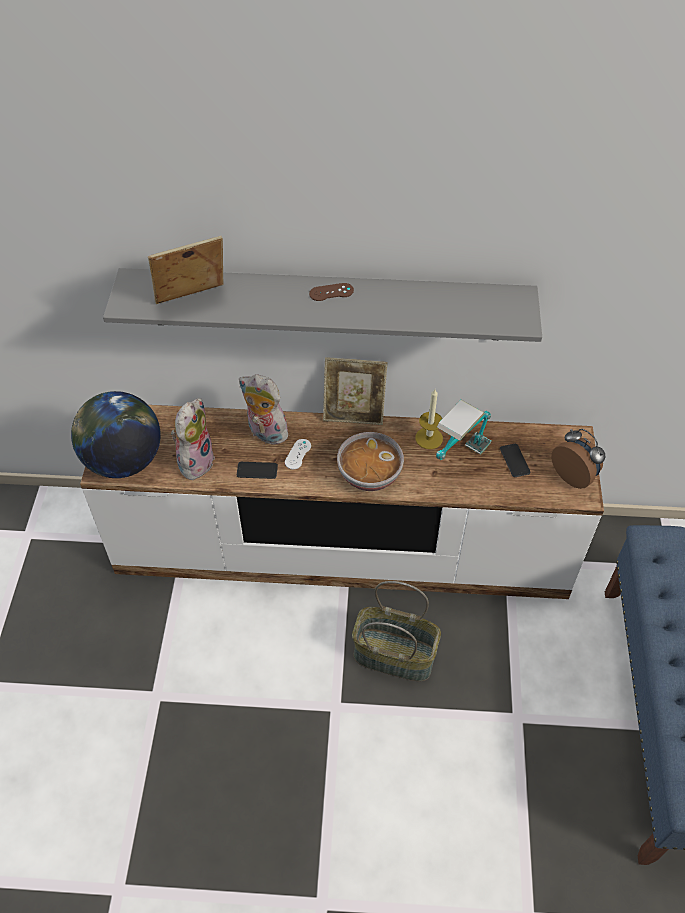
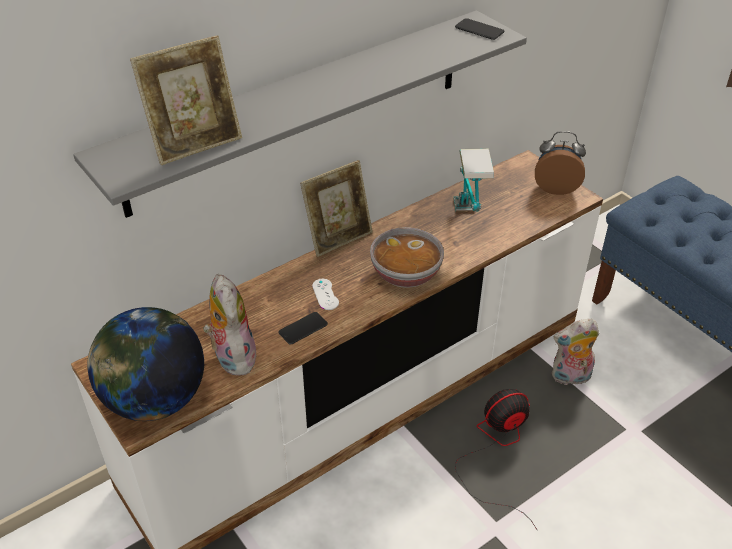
camera: 40 degrees left, 10 degrees down
picture frame [148,236,223,304] -> picture frame turned 150 degrees counterclockwise [130,35,242,165]
plush toy [239,374,288,445] -> plush toy moved to [552,319,599,385]
brown game controller [309,283,354,301] -> none
basket [352,581,441,681] -> fan [455,389,538,531]
candle [415,389,443,449] -> none
phone [500,444,531,477] -> phone moved to [455,18,504,40]

